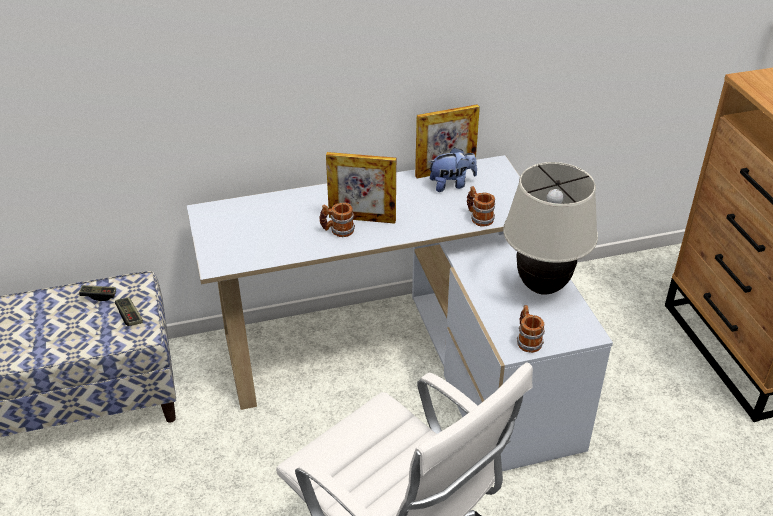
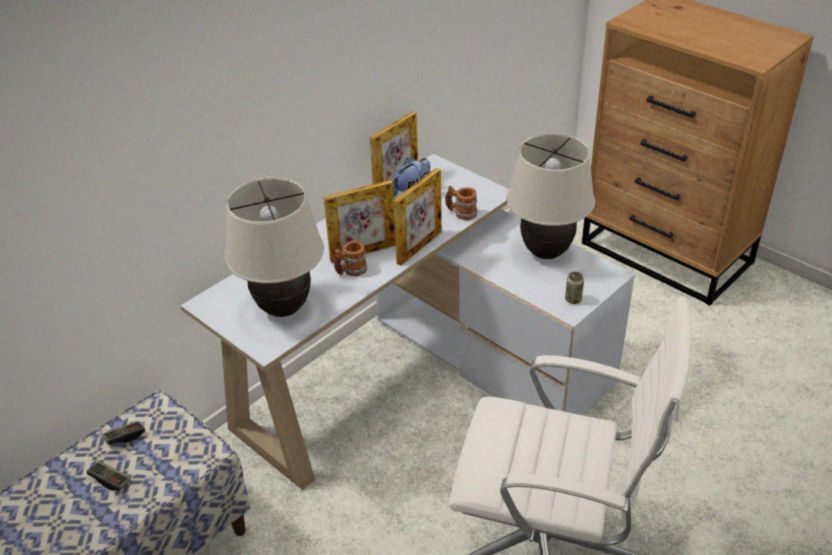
camera: 30 degrees left, 0 degrees up
game controller [115,297,143,326] -> game controller moved to [87,461,131,491]
mug [517,305,545,353] -> can [565,272,584,304]
none -> beige table lamp [225,177,324,317]
none -> picture frame [393,168,442,266]

